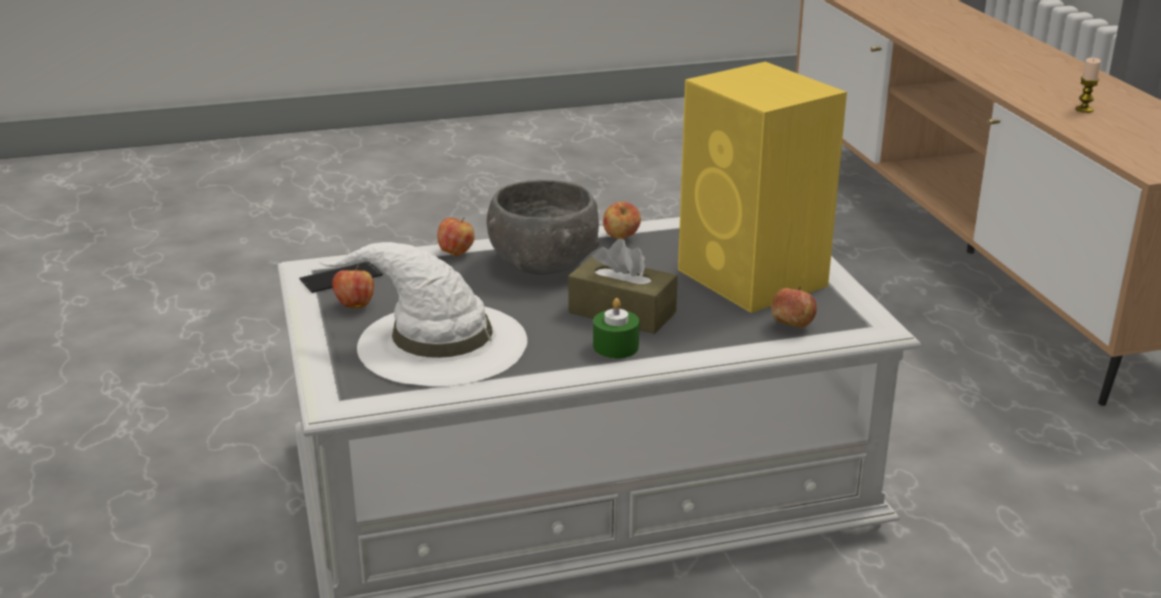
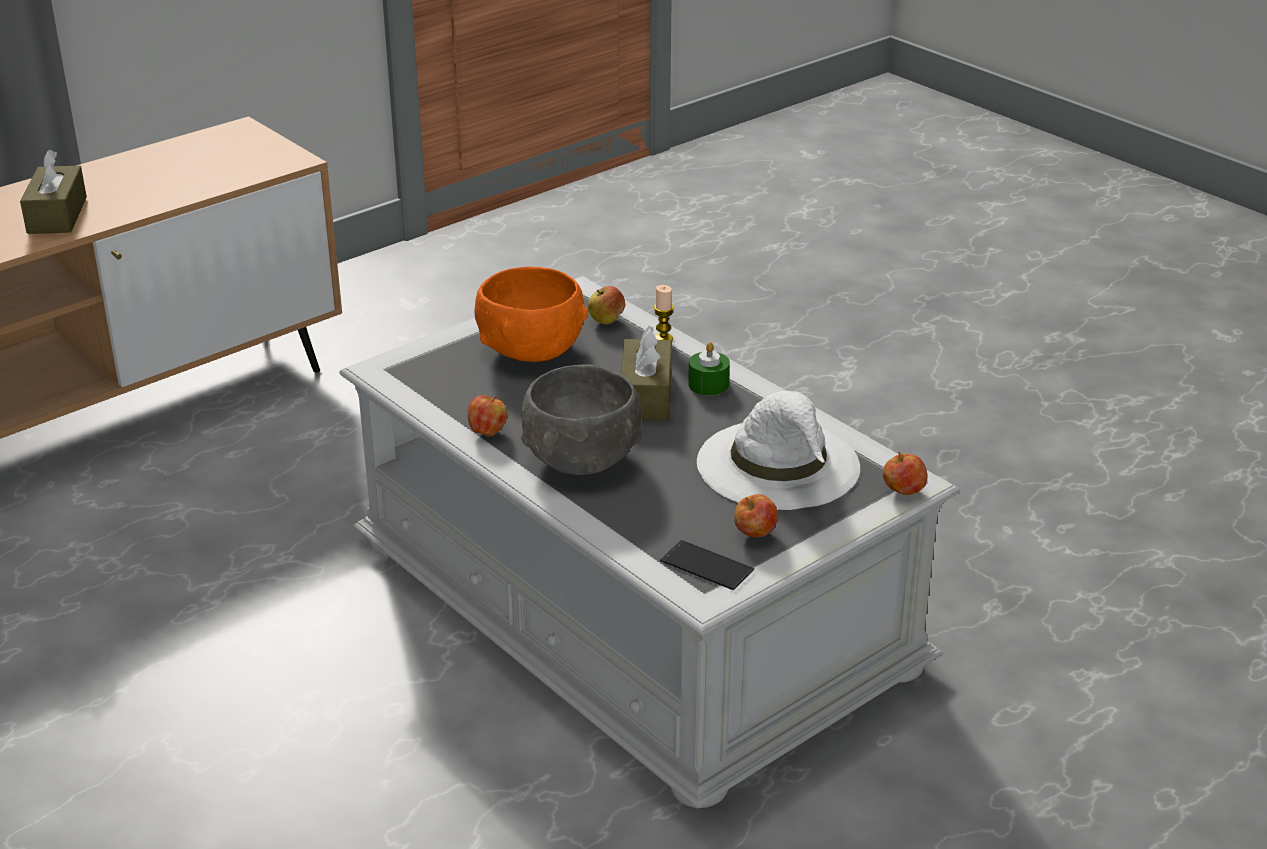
camera: 115 degrees left, 5 degrees up
apple [437,217,475,256] -> apple moved to [883,452,927,495]
yellow speaker [678,62,847,313] -> orange bowl [474,267,588,362]
candle [1075,58,1101,113] -> candle moved to [654,285,674,341]
none -> brown tissue box [20,150,87,234]

